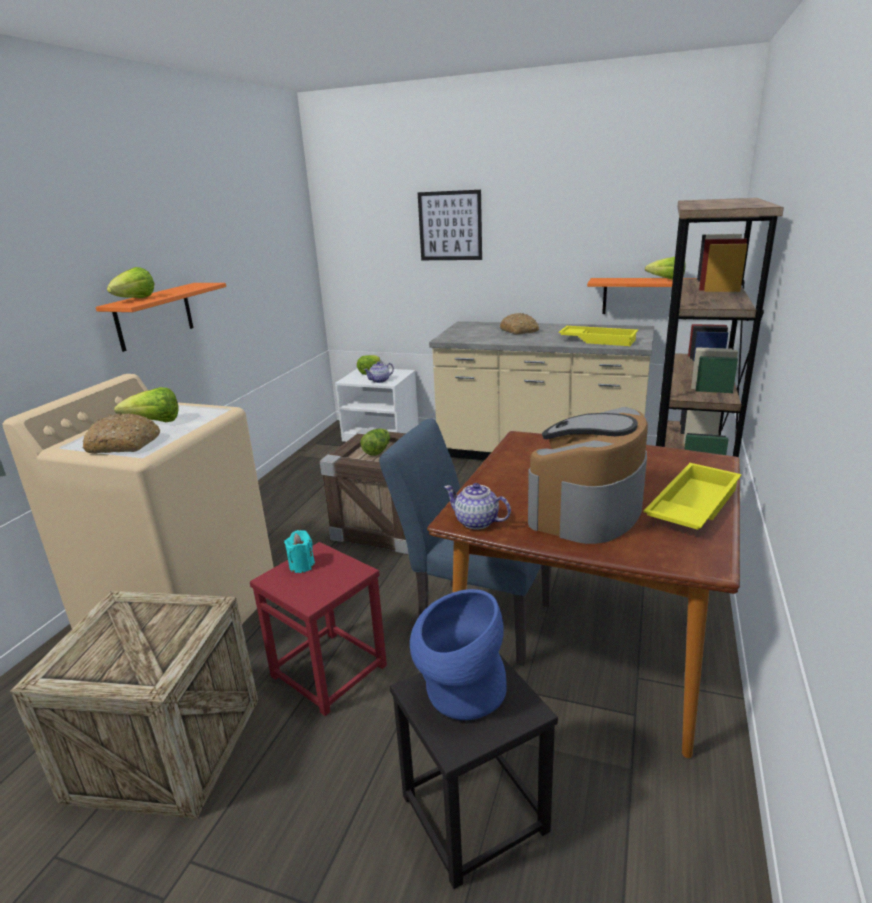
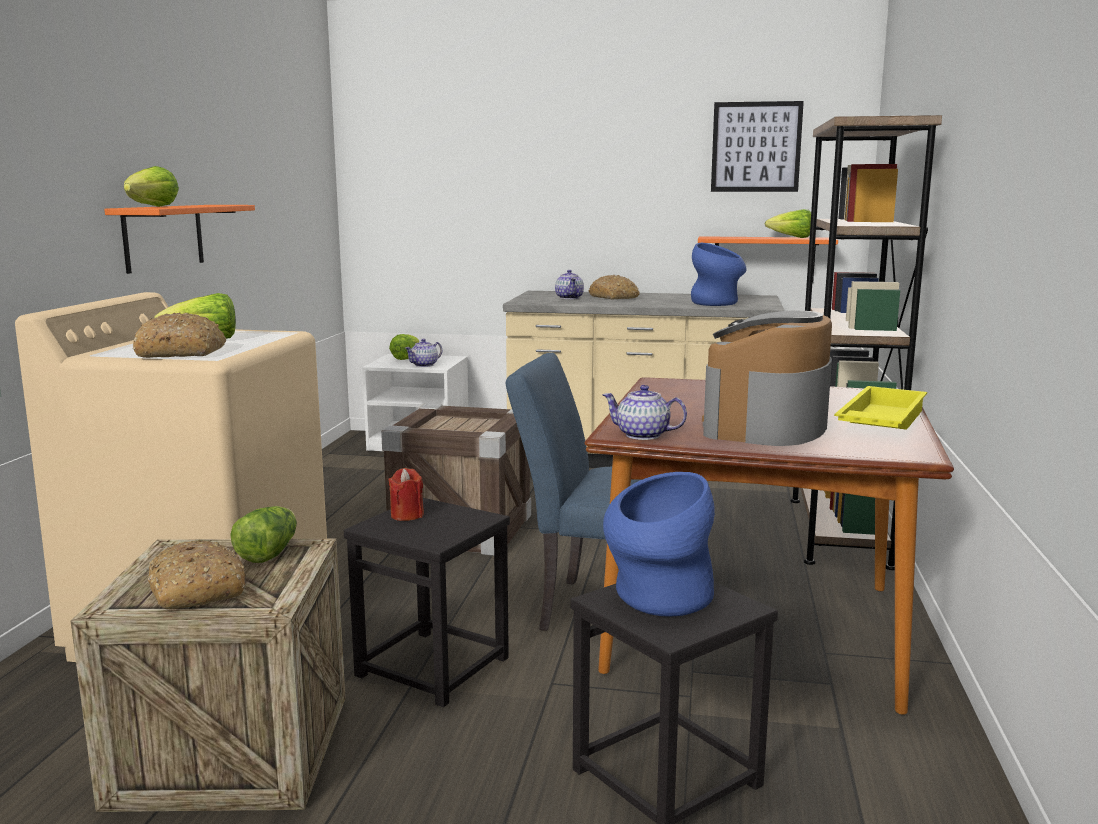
camera: 10 degrees left, 10 degrees down
red stool [250,542,387,716] -> black stool [344,498,510,707]
turquoise candle [284,530,315,573] -> red candle [388,468,424,521]
lettuce [360,429,390,456] -> lettuce moved to [230,506,297,563]
picture [418,190,482,260] -> picture moved to [711,101,804,192]
yellow tray [559,326,638,346] -> blue vase [691,243,747,306]
none -> bread [148,540,246,609]
none -> teapot [555,270,584,299]

